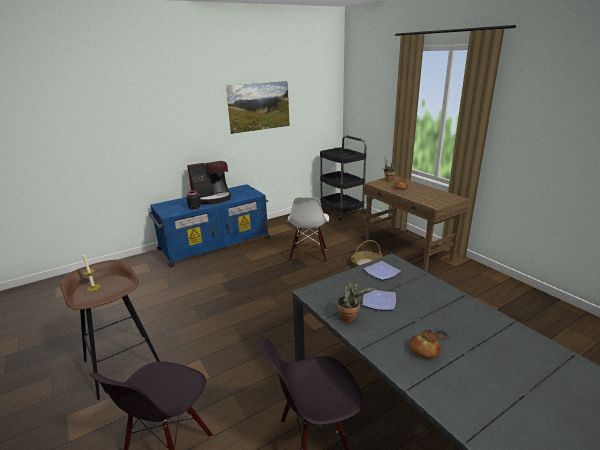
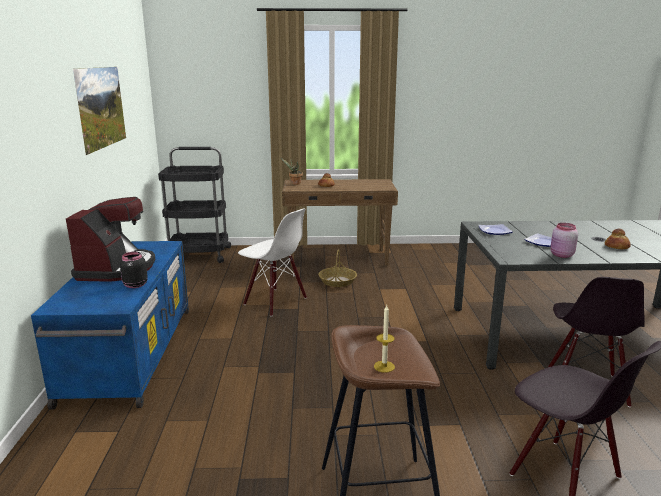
camera: 60 degrees left, 5 degrees down
potted plant [337,280,376,322] -> pink jar [550,223,578,258]

